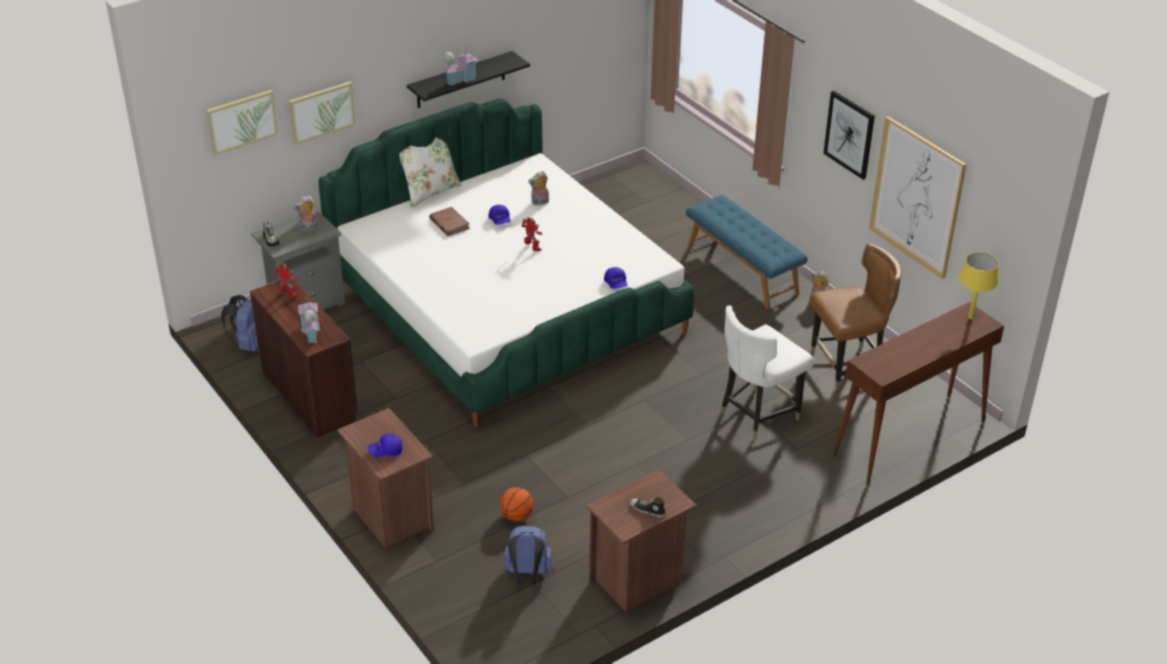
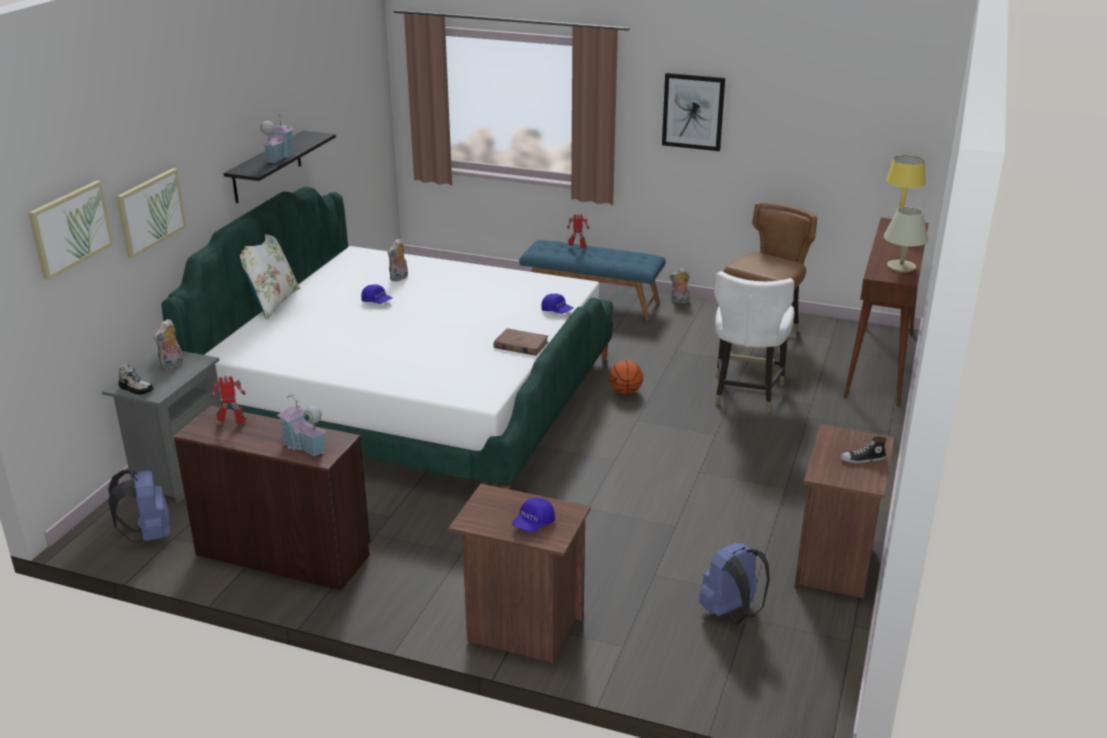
camera: 35 degrees left, 10 degrees down
brown book [429,207,470,236] -> brown book moved to [494,328,548,356]
basketball [499,487,534,522] -> basketball moved to [609,360,643,394]
toy robot [521,218,542,252] -> toy robot moved to [567,214,589,248]
picture [869,116,967,279] -> none
none -> beige table lamp [884,207,928,272]

